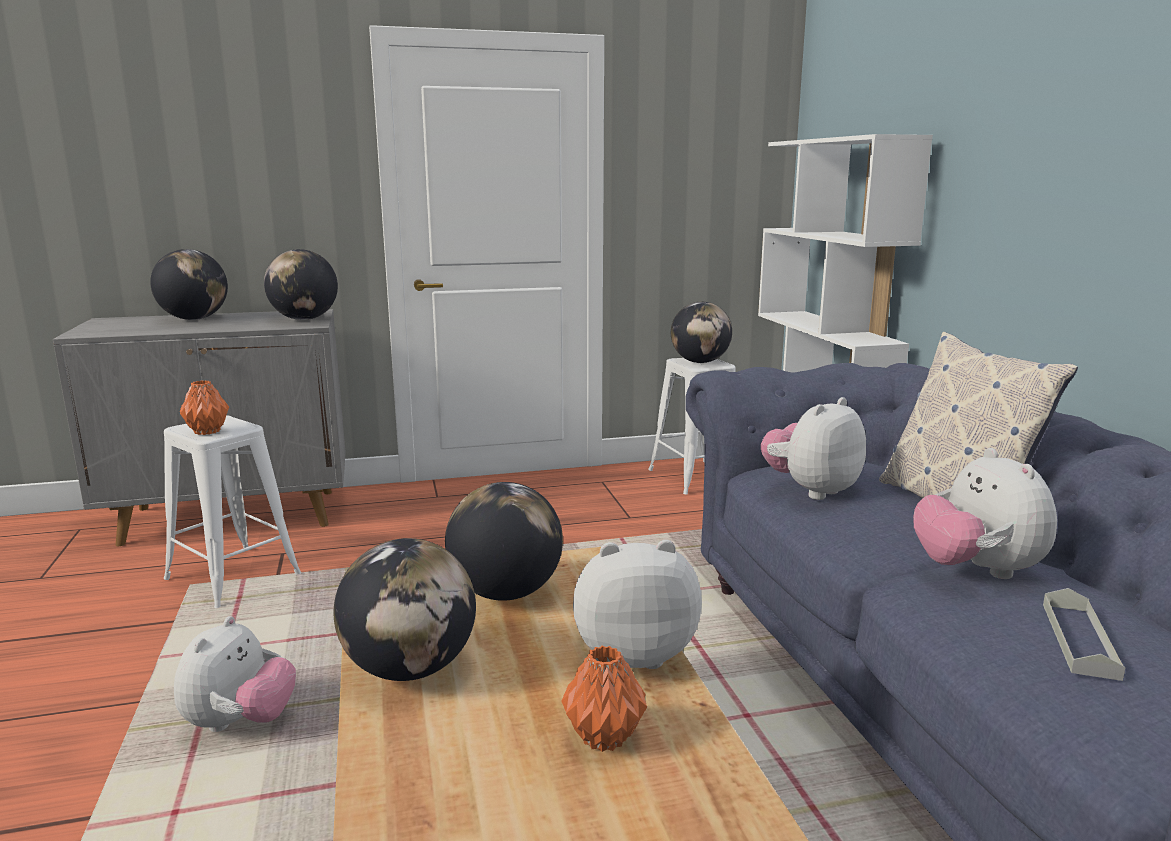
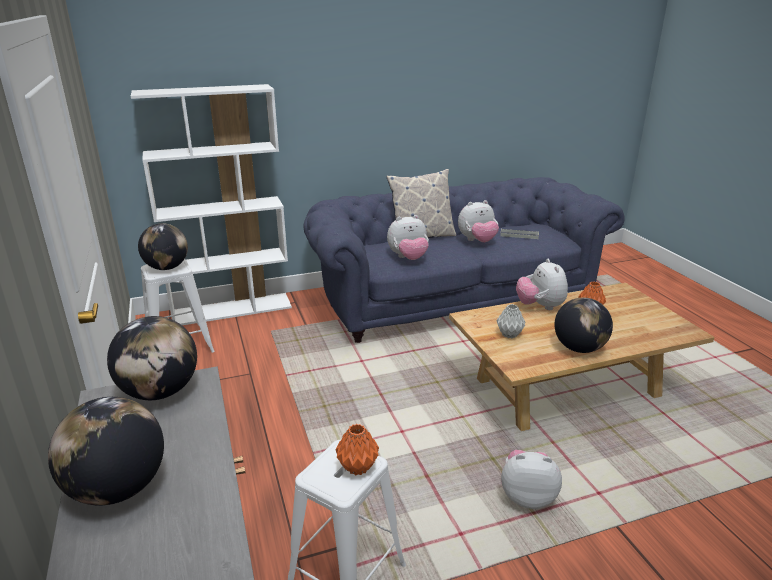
camera: 95 degrees left, 10 degrees up
globe [445,482,563,601] -> grey vase [496,304,525,338]
plush toy [761,397,866,500] -> plush toy turned 60 degrees counterclockwise [387,215,429,260]

